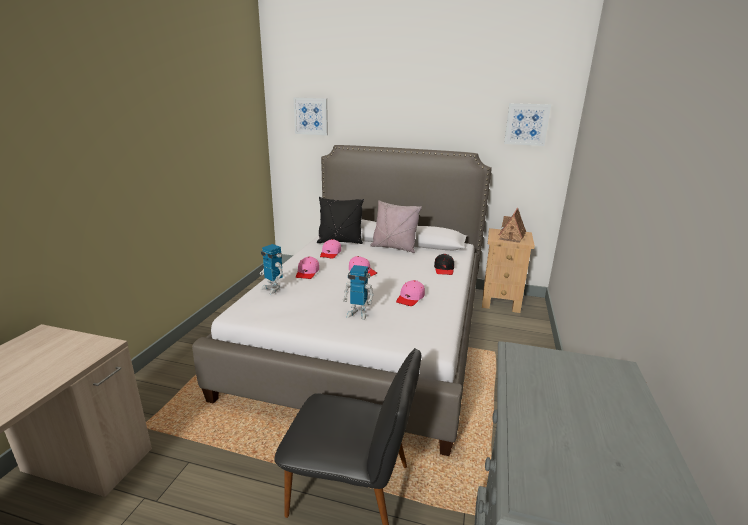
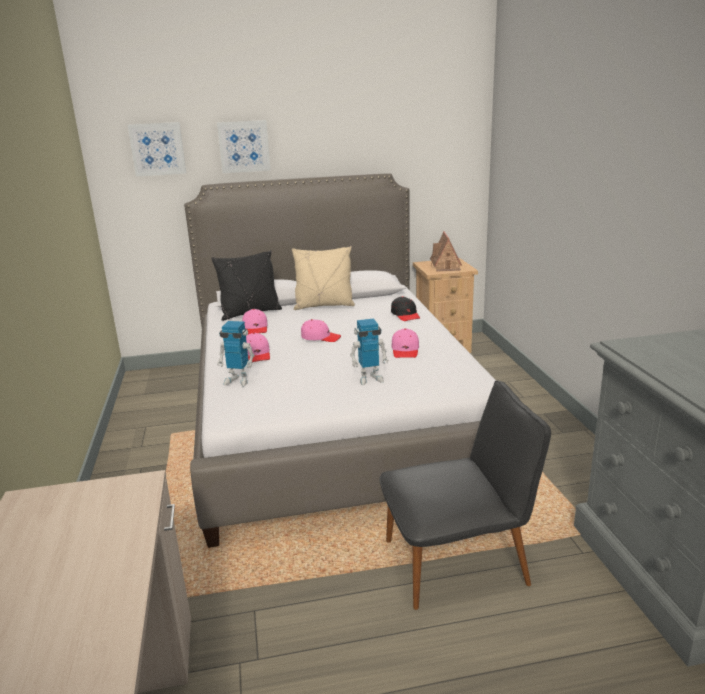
camera: 25 degrees left, 0 degrees up
purple pillow [370,200,422,253] -> beige pillow [292,246,355,310]
picture [504,103,551,146] -> picture moved to [217,120,271,173]

